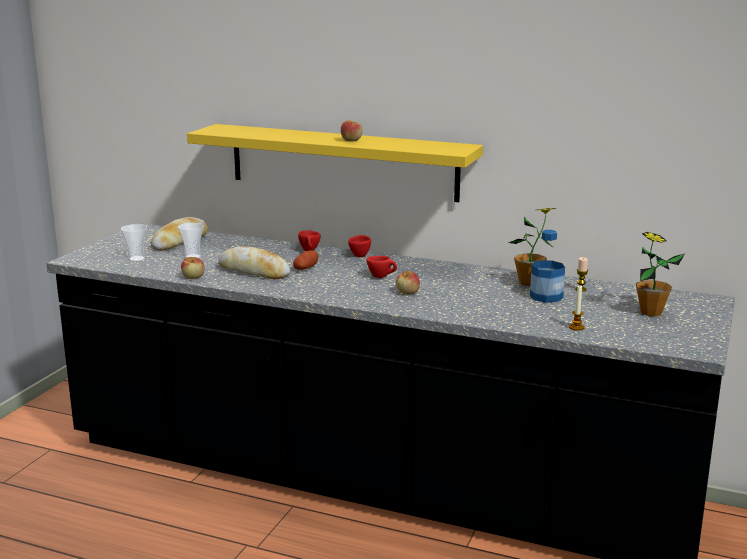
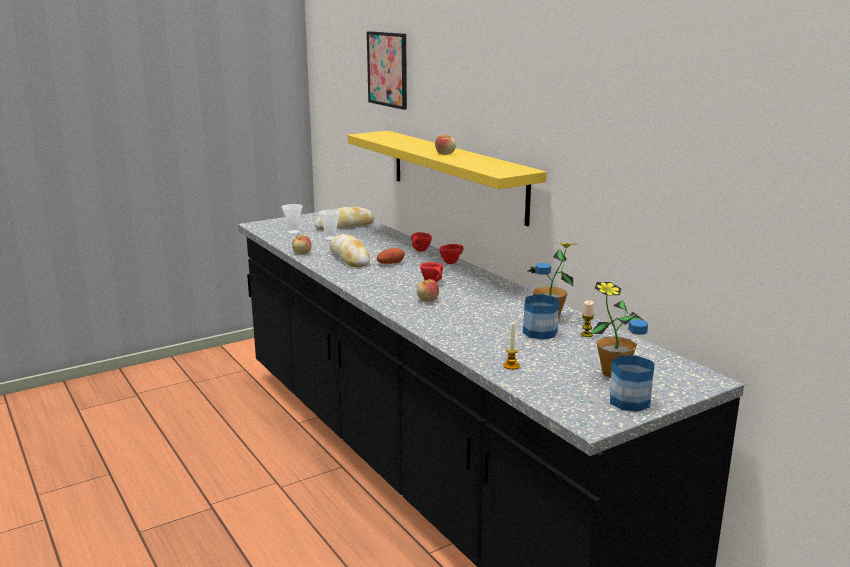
camera: 35 degrees right, 0 degrees up
none -> picture [367,31,407,110]
none -> bottle [610,319,655,412]

